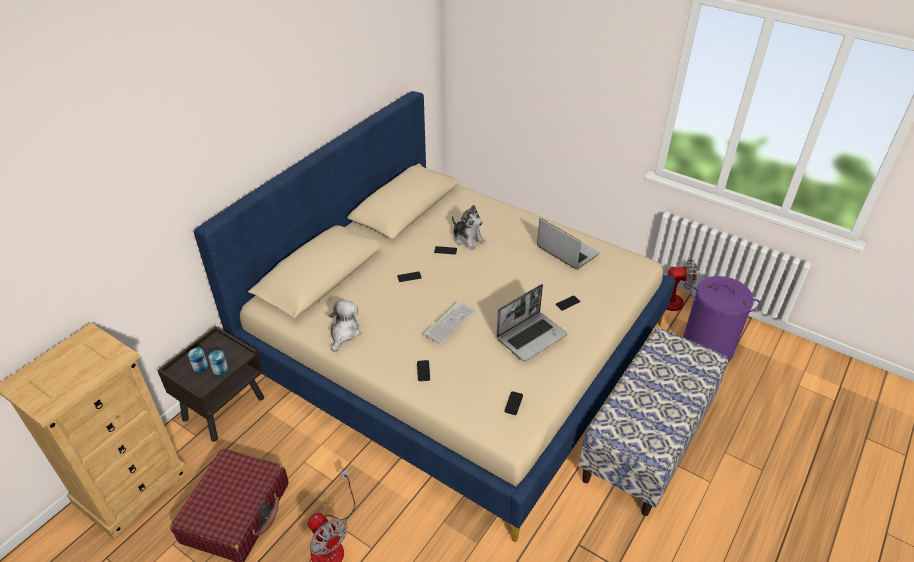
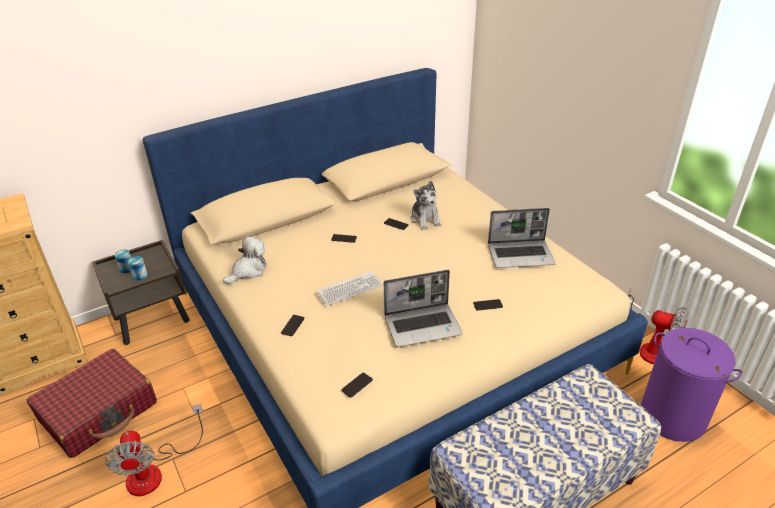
camera: 25 degrees right, 5 degrees down
laptop [537,218,599,270] -> laptop turned 105 degrees clockwise [488,208,556,268]

